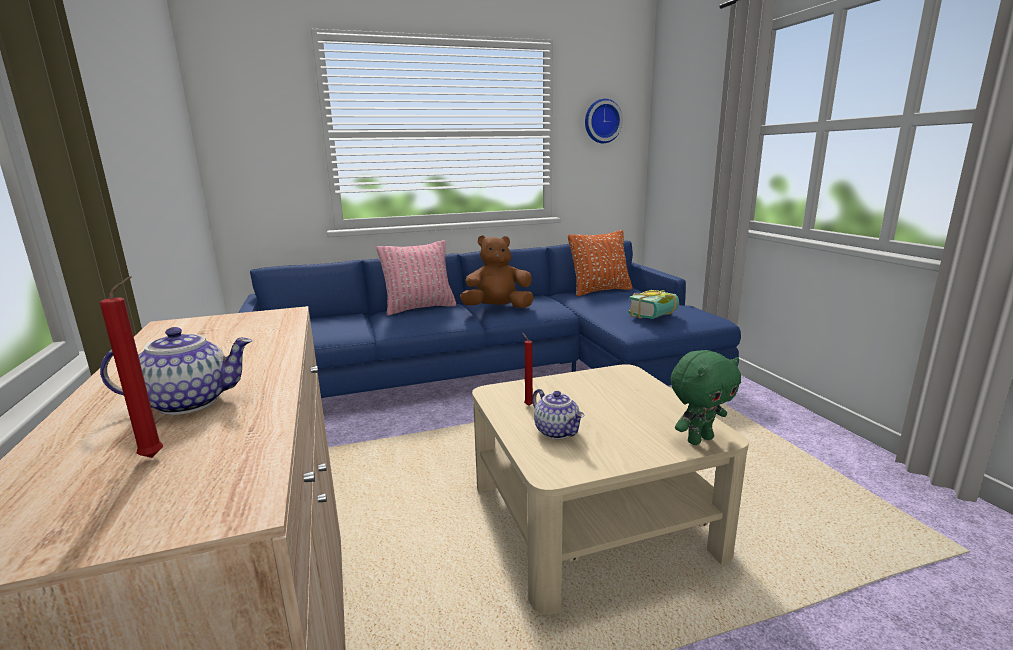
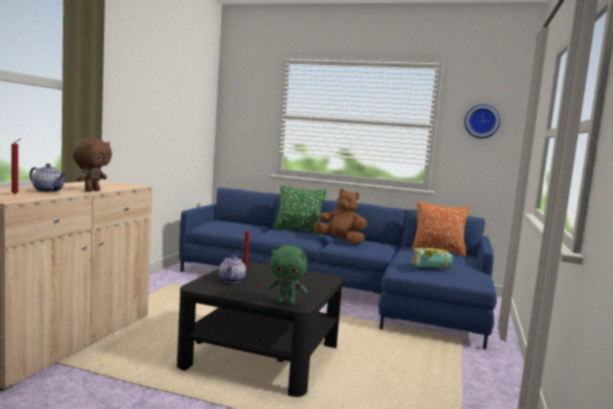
camera: 35 degrees right, 10 degrees down
pink pillow [377,240,456,315] -> green pillow [274,186,326,235]
beige coffee table [472,364,749,615] -> black coffee table [177,261,343,397]
none -> brown plush toy [72,138,112,192]

